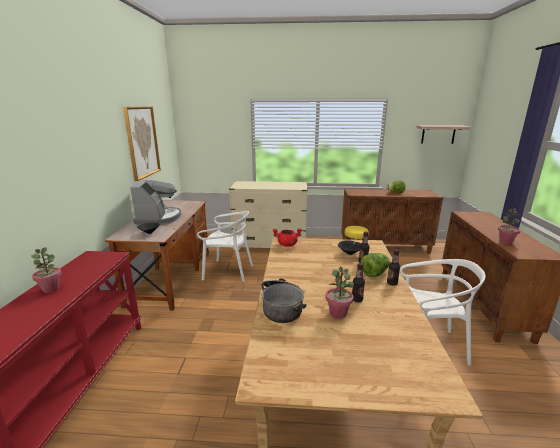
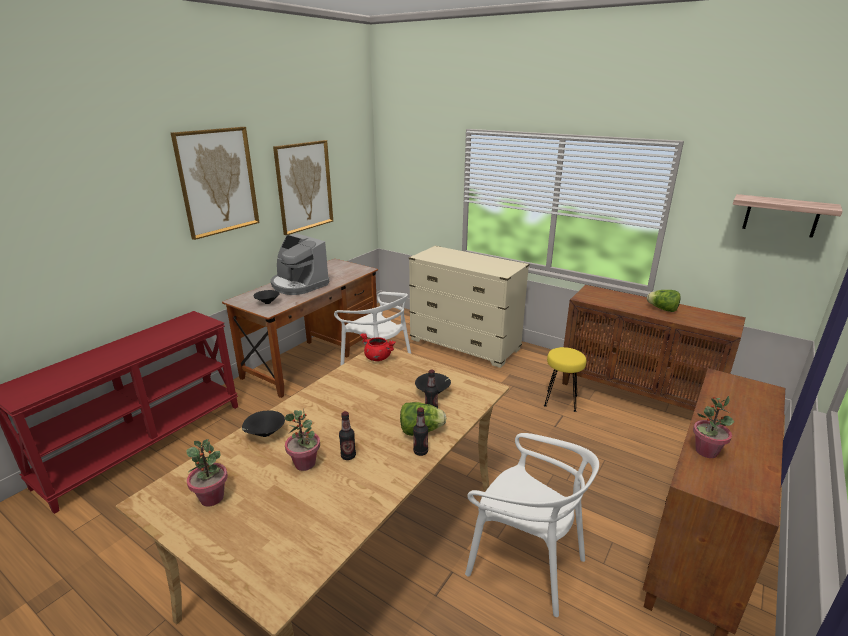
camera: 30 degrees right, 5 degrees up
potted plant [31,247,61,293] -> potted plant moved to [187,439,228,507]
coffee machine [130,179,181,226] -> coffee machine turned 105 degrees clockwise [270,233,329,295]
cooking pot [262,278,306,323] -> black bowl [242,410,285,437]
none -> picture [171,127,259,240]

